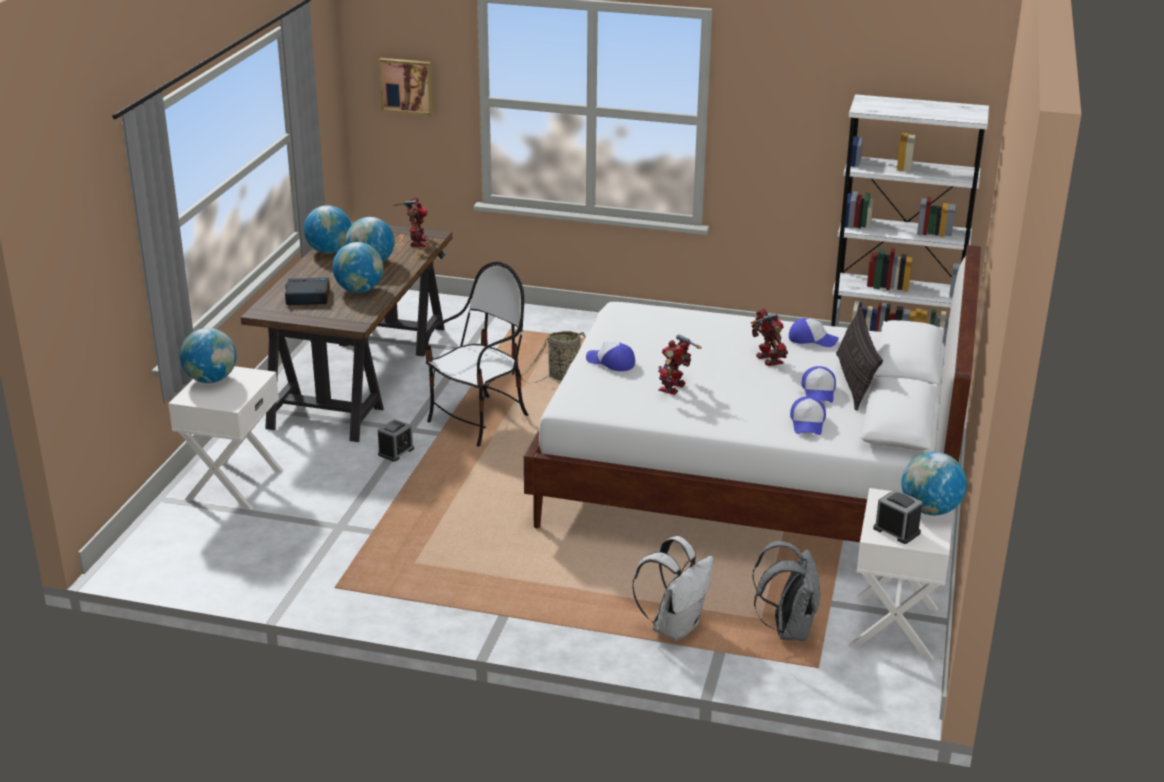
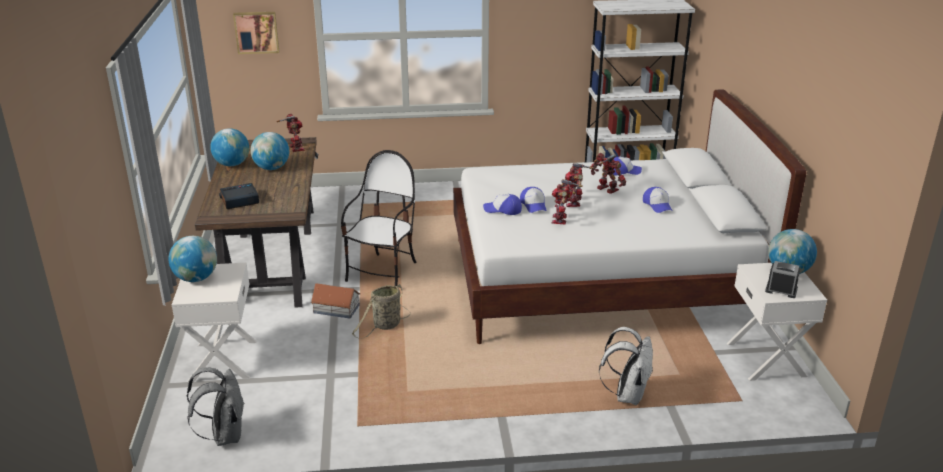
camera: 20 degrees left, 0 degrees up
globe [332,242,383,293] -> none
alarm clock [377,419,414,462] -> toy house [311,283,360,319]
basket [521,331,586,383] -> basket moved to [352,284,411,339]
grey backpack [752,541,821,642] -> grey backpack moved to [187,367,244,446]
cap [790,396,826,435] -> cap moved to [520,187,547,213]
pillow [836,307,883,410] -> none
none -> toy robot [565,163,593,207]

